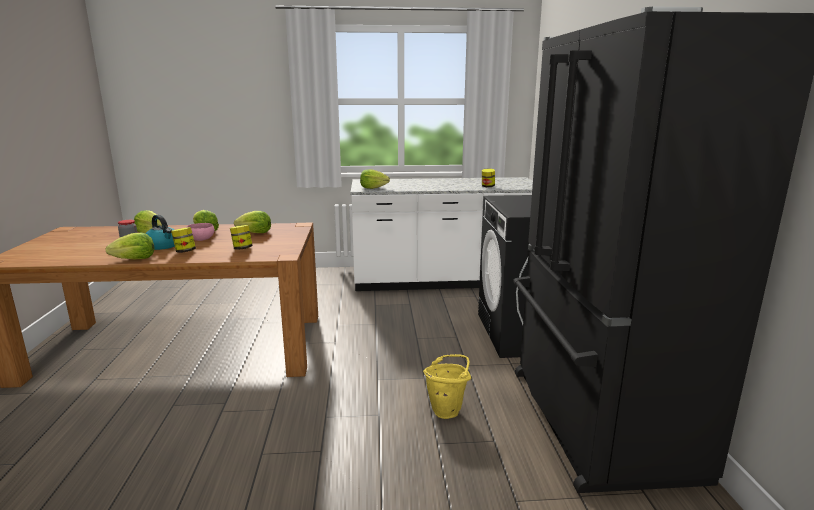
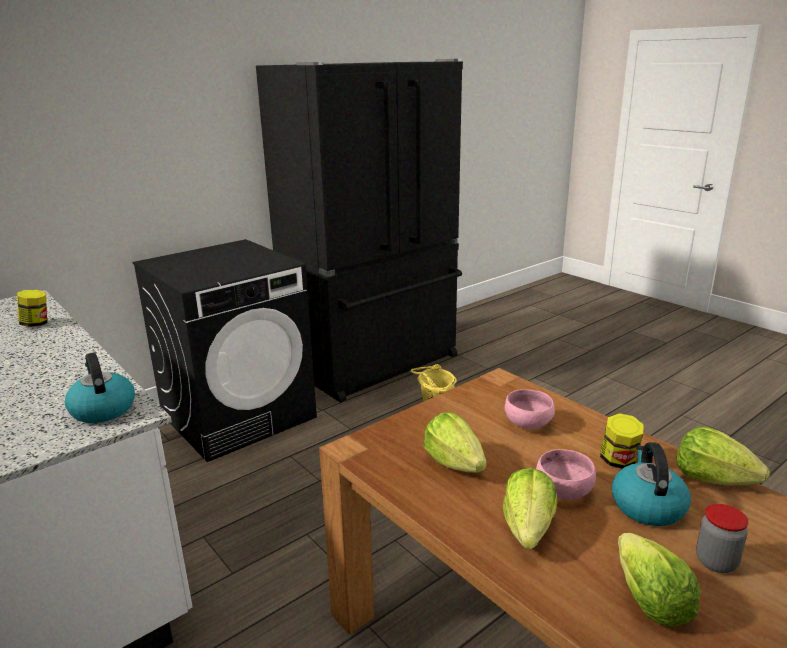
camera: 125 degrees left, 5 degrees up
jar [230,225,253,250] -> pink bowl [505,389,555,429]
lettuce [360,169,390,189] -> kettle [65,352,135,423]

